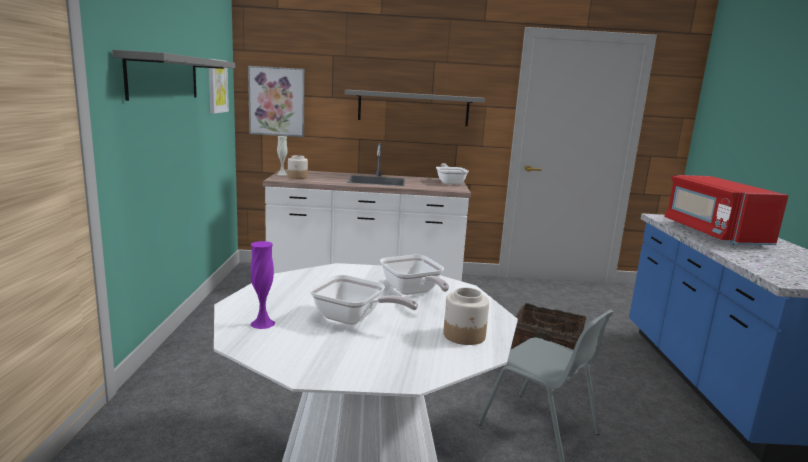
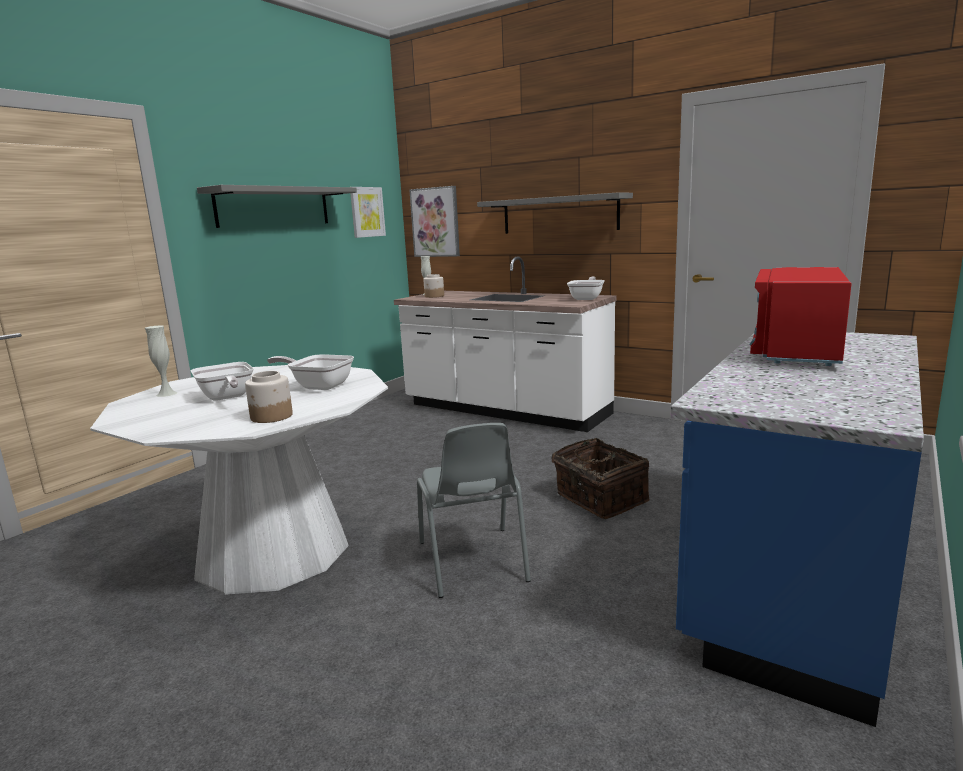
camera: 35 degrees right, 0 degrees up
purple vase [251,241,275,329] -> white vase [145,325,178,397]
frying pan [380,255,449,295] -> frying pan turned 105 degrees clockwise [267,354,354,390]

